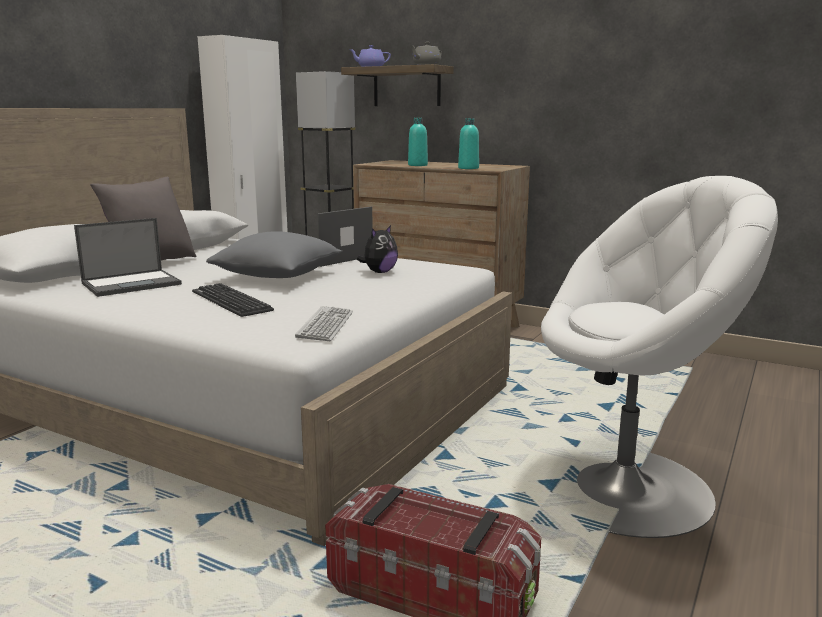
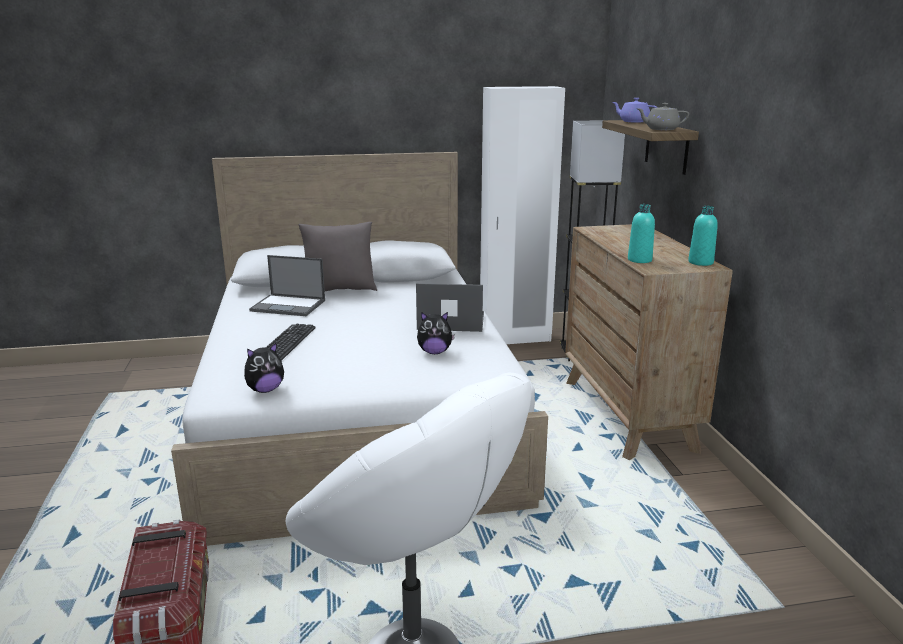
camera: 50 degrees right, 5 degrees up
grey pillow [206,231,343,278] -> none
keyboard [295,306,353,341] -> plush toy [244,343,284,393]
turquoise bottle [408,118,428,166] -> turquoise bottle moved to [688,206,718,266]

